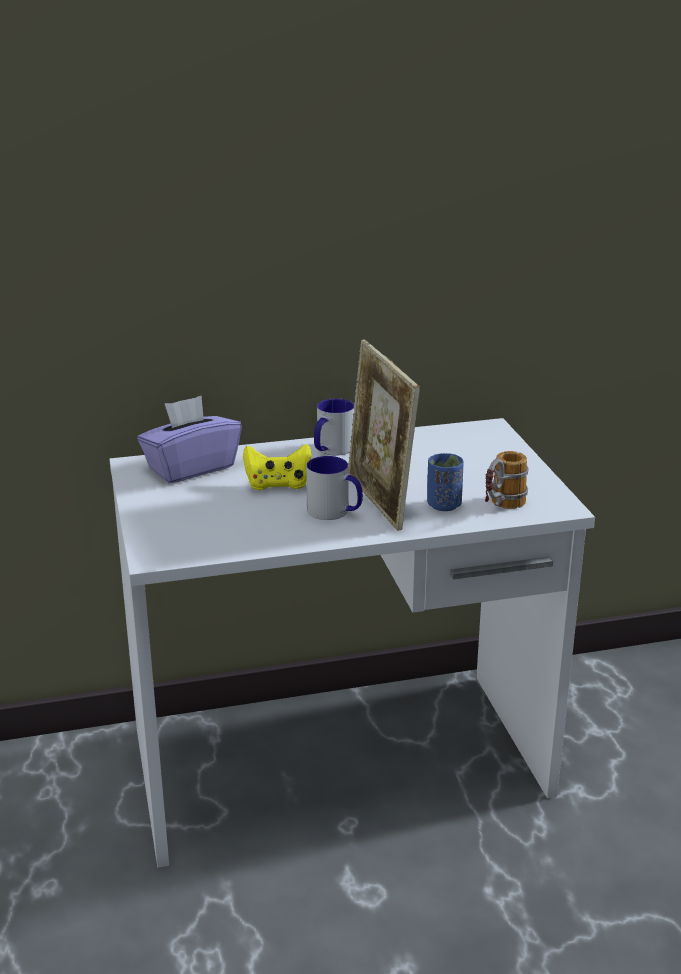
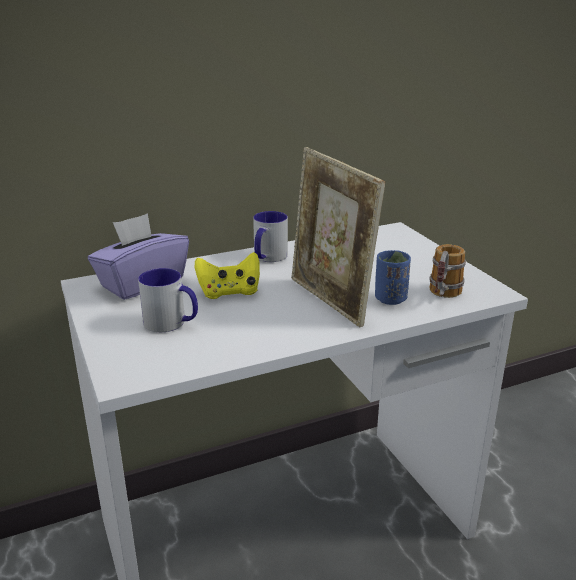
camera: 10 degrees left, 0 degrees up
mug [306,456,363,520] -> mug moved to [138,268,198,332]

